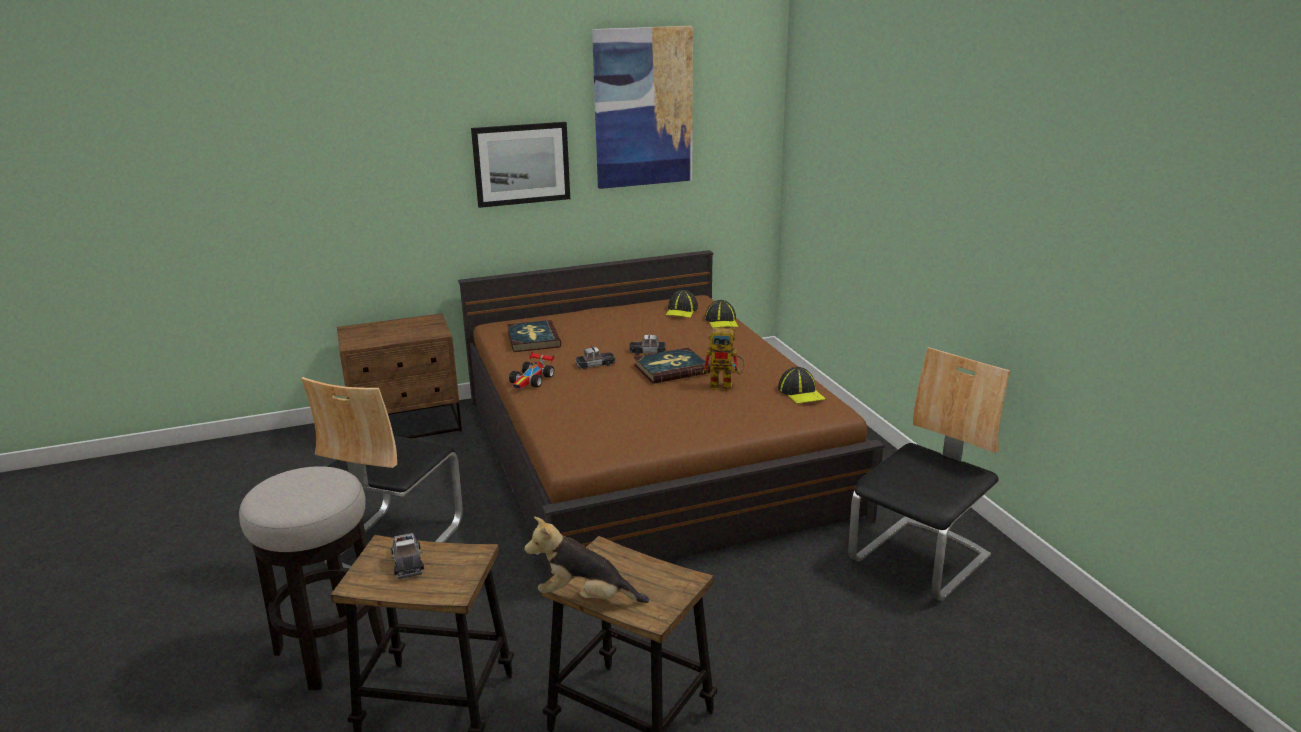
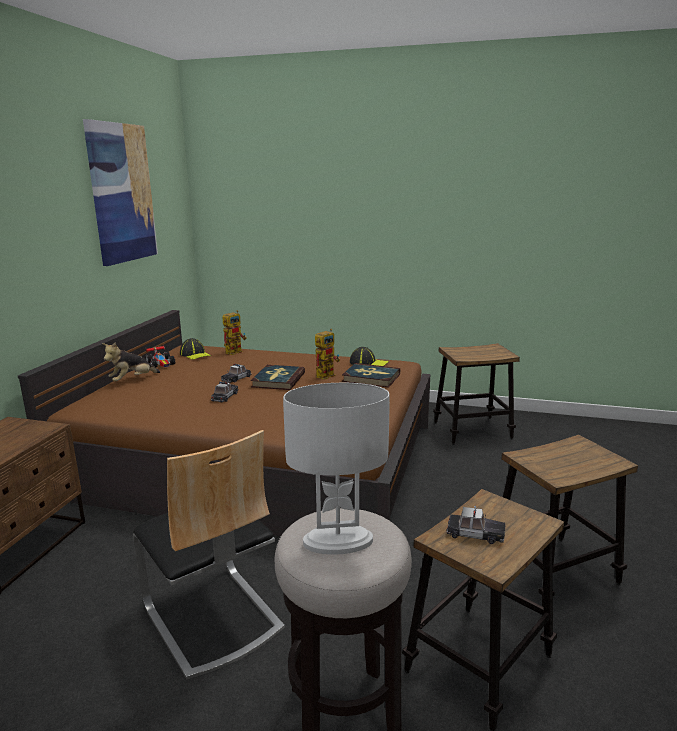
camera: 55 degrees left, 5 degrees down
picture [471,122,570,208] -> none
book [507,320,561,352] -> book moved to [342,363,400,388]
toy car [509,352,555,389] -> toy car moved to [146,345,175,367]
plush toy [524,517,649,603] -> plush toy moved to [102,343,160,382]
cap [705,300,738,328] -> toy robot [222,310,247,355]
chair [848,347,1010,601] -> stool [433,343,520,445]
none -> white table lamp [283,383,390,555]

